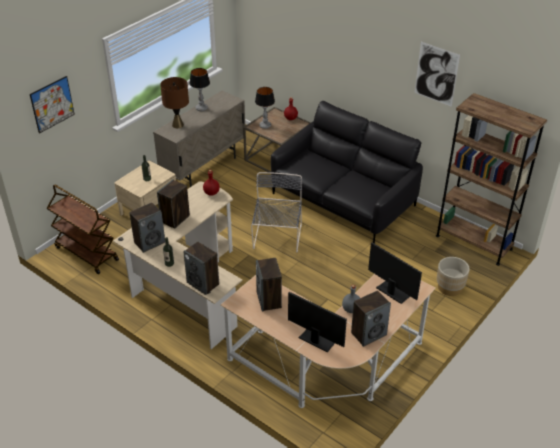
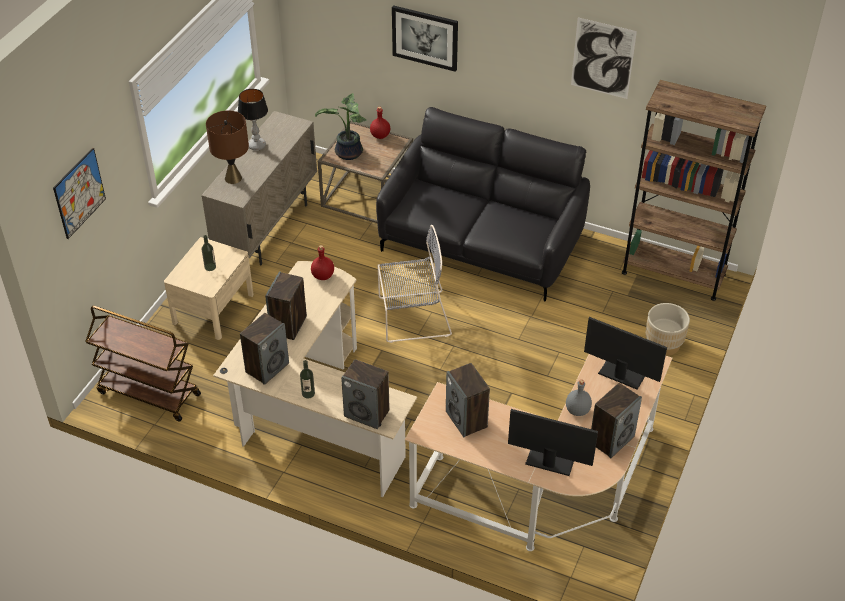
camera: 15 degrees left, 5 degrees up
grey chair [251,172,302,253] -> grey chair turned 90 degrees clockwise [378,225,452,343]
table lamp [255,87,275,129] -> potted plant [315,93,366,160]
none -> picture [392,5,458,72]

